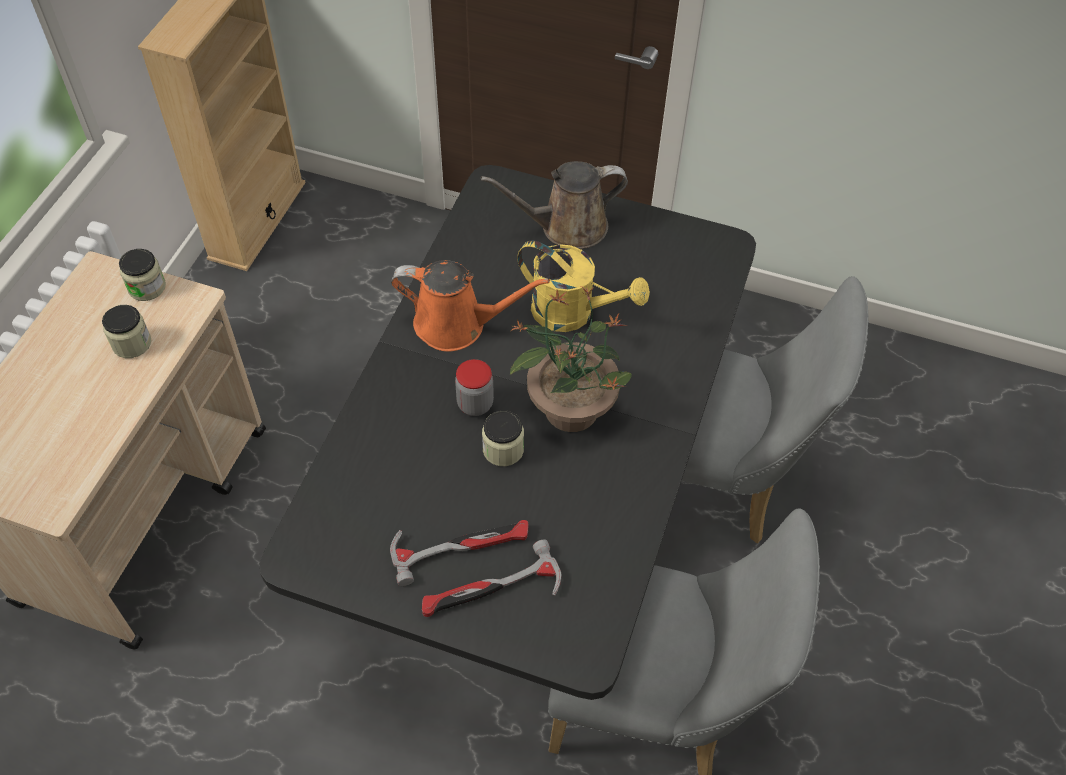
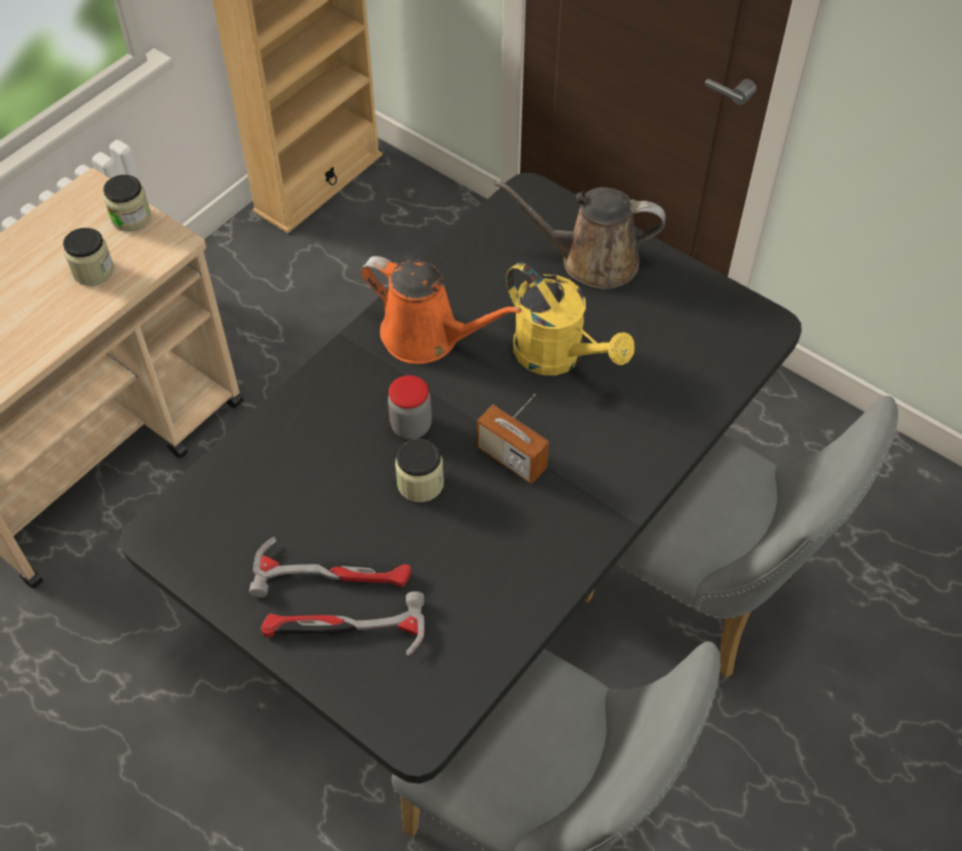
camera: 20 degrees right, 0 degrees up
potted plant [510,286,632,432] -> radio [477,394,549,484]

